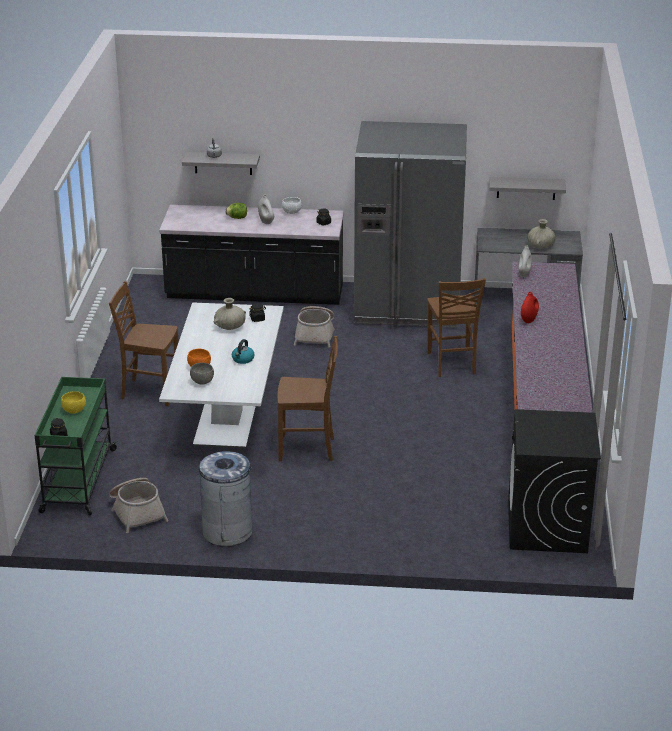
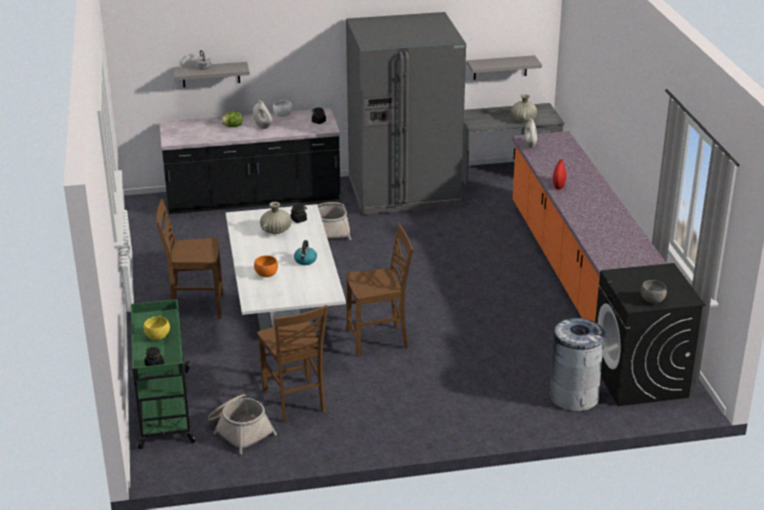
camera: 15 degrees left, 0 degrees up
grey bowl [190,363,214,385] -> grey bowl moved to [641,280,667,304]
grey trash can [199,451,252,546] -> grey trash can moved to [549,318,605,411]
brown chair [427,278,486,377] -> brown chair moved to [257,305,328,422]

